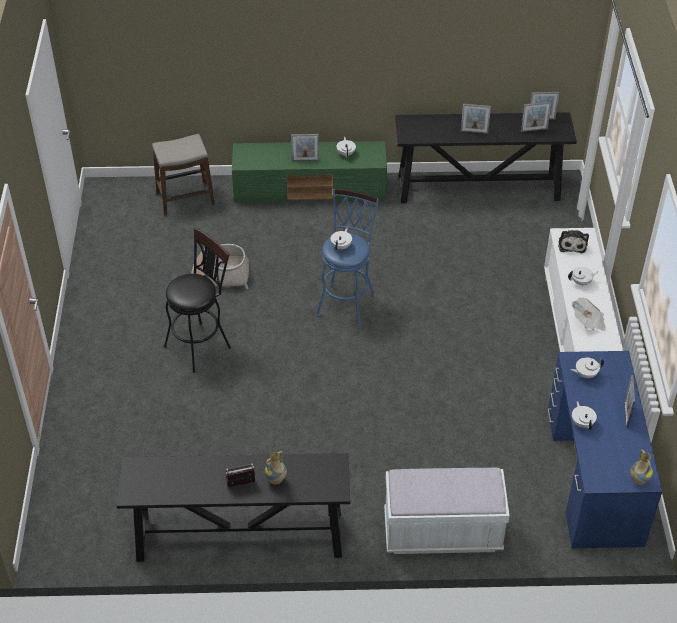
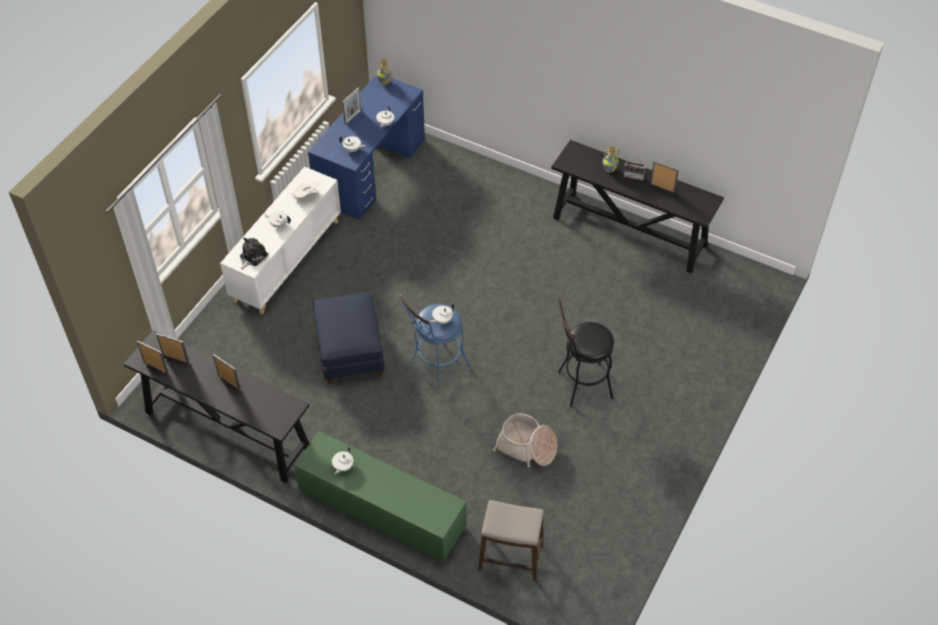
camera: 150 degrees left, 5 degrees up
picture frame [291,134,319,161] -> picture frame moved to [650,161,679,193]
white bench [384,468,509,554] -> none
none -> blue ottoman [313,292,385,384]

